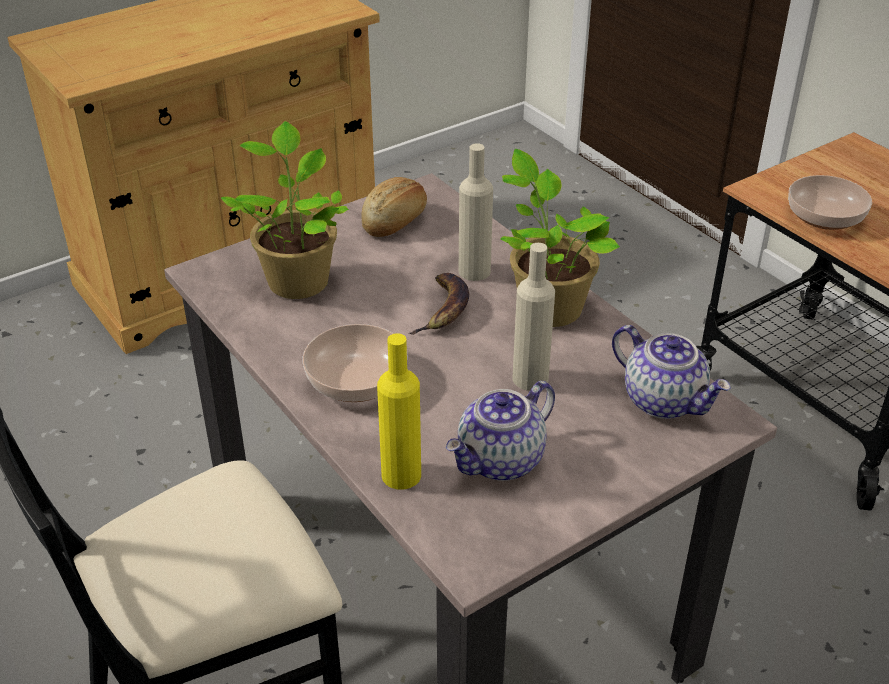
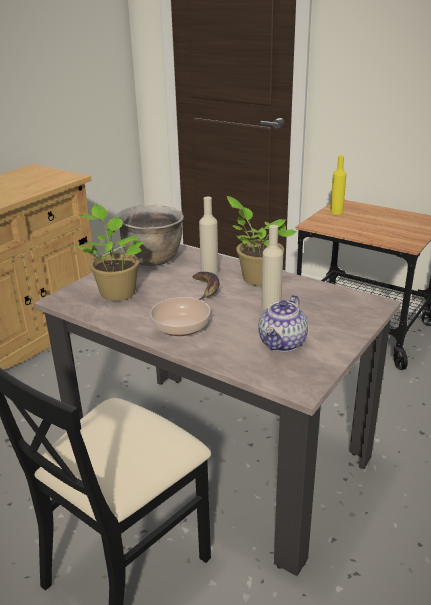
camera: 20 degrees left, 10 degrees down
bread [361,177,427,237] -> brown cooking pot [117,205,184,266]
yellow bottle [377,333,421,490] -> yellow bottle moved to [330,155,347,215]
teapot [612,325,731,419] -> none
bowl [788,175,872,230] -> none

